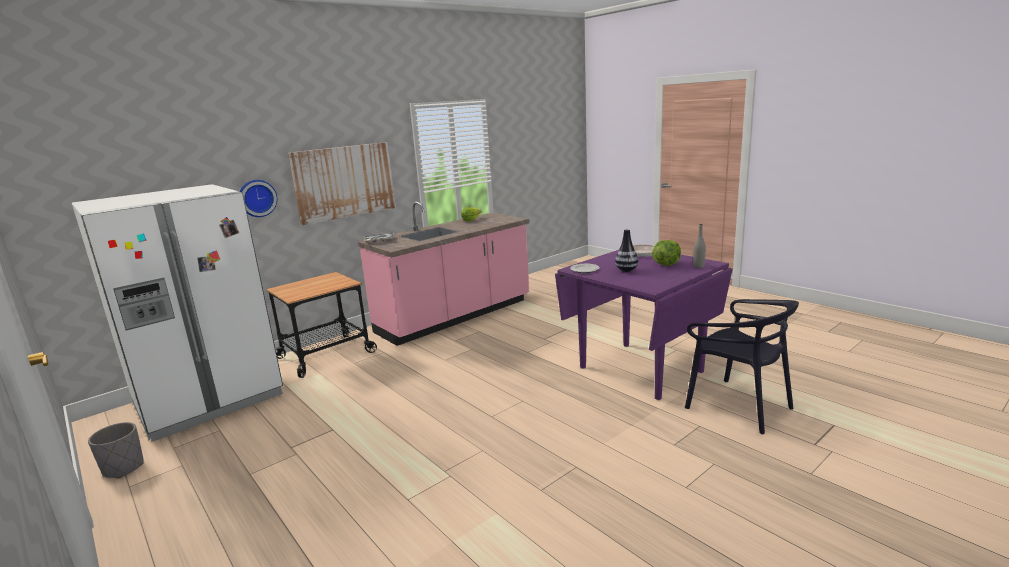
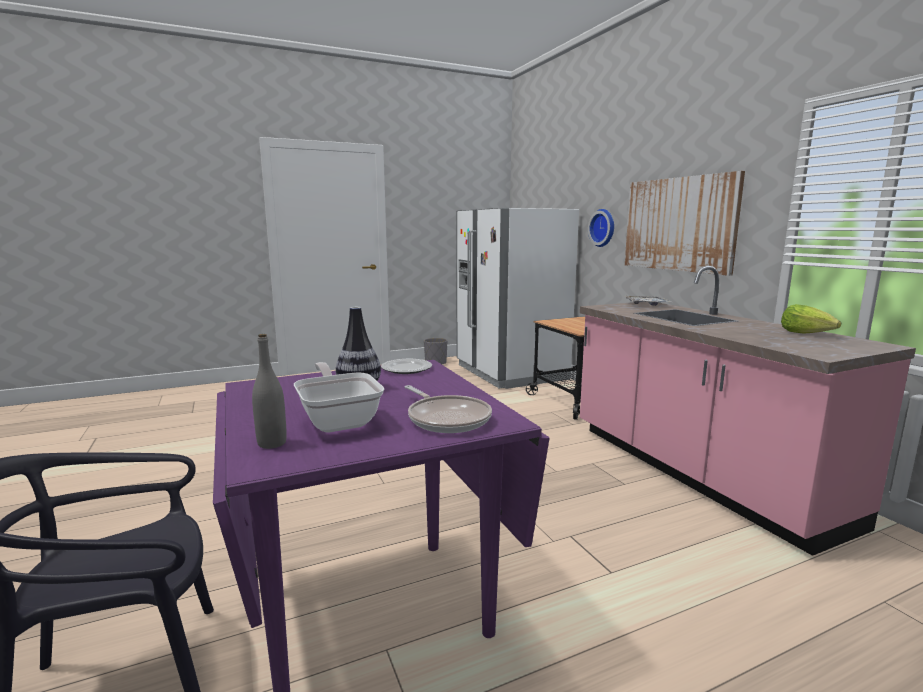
camera: 105 degrees right, 5 degrees down
lettuce [652,240,681,266] -> frying pan [294,362,384,432]

